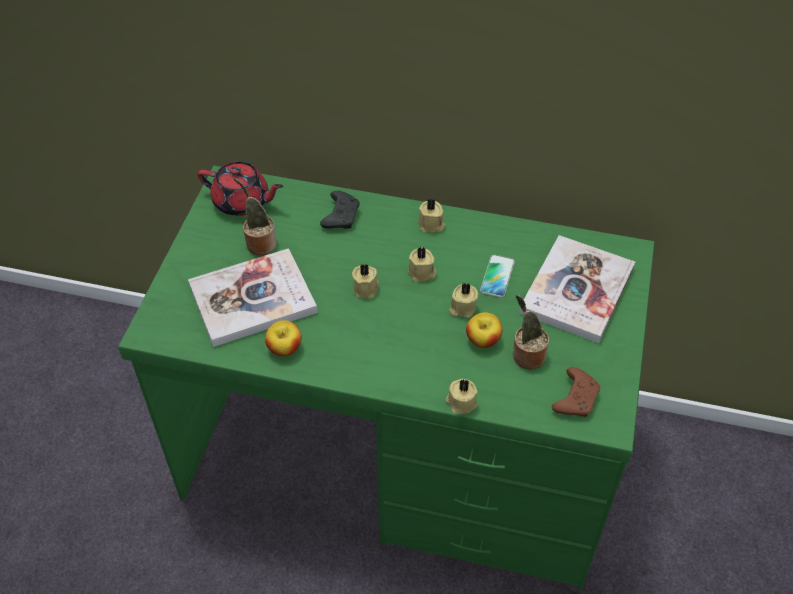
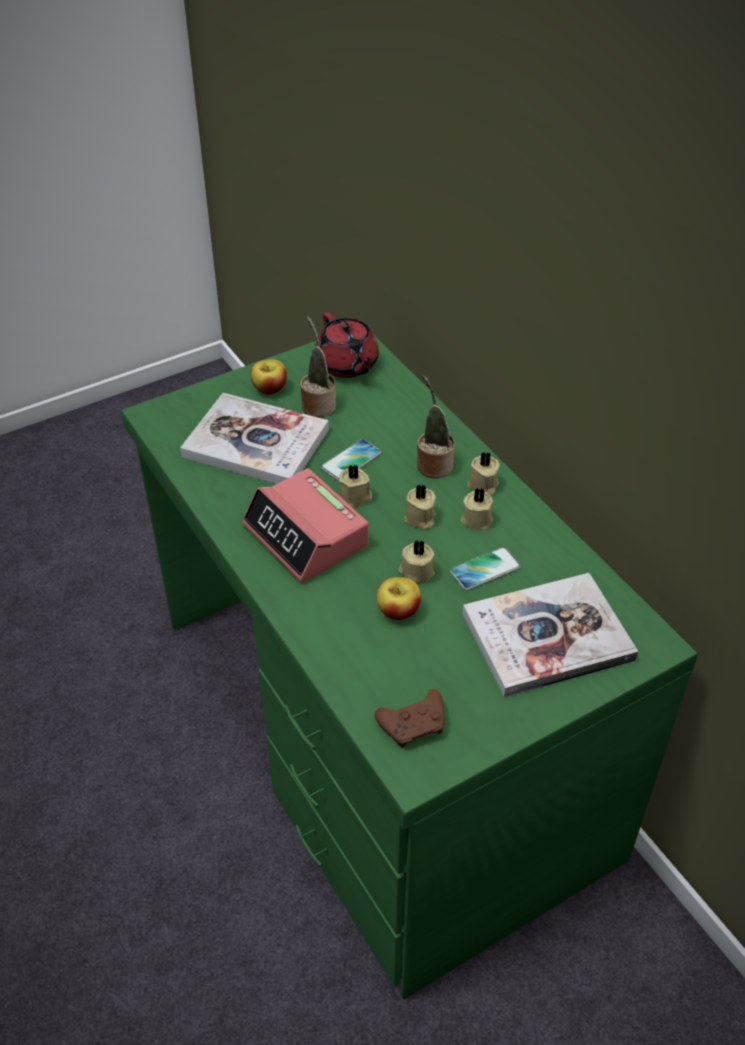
camera: 45 degrees right, 5 degrees down
apple [265,320,301,356] -> apple moved to [250,359,287,395]
black game controller [320,190,360,229] -> none
beige candle [446,379,477,414] -> beige candle moved to [461,487,493,530]
potted plant [513,295,549,370] -> potted plant moved to [417,376,455,478]
none -> alarm clock [242,468,369,583]
none -> phone [321,439,381,481]

